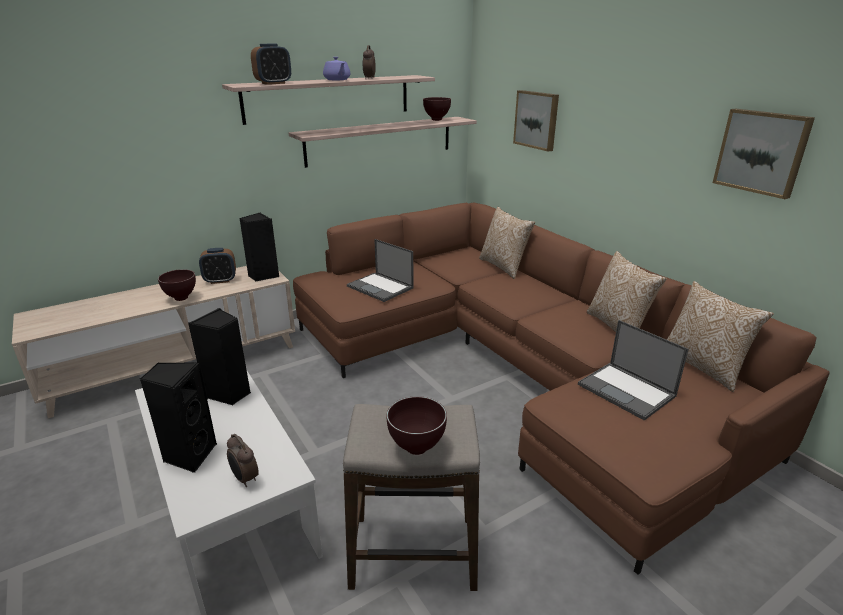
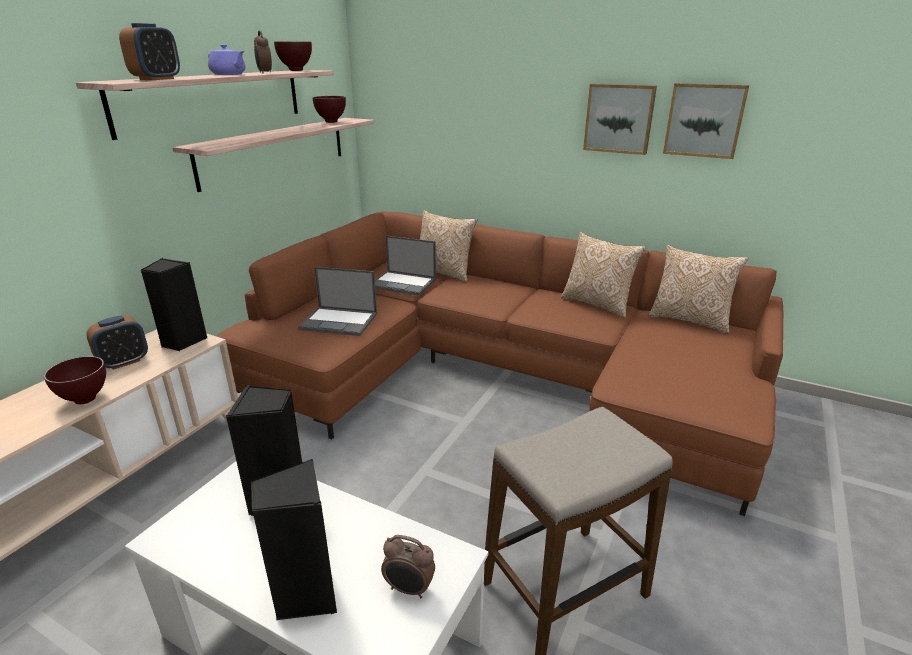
camera: 30 degrees left, 0 degrees up
brown bowl [387,396,447,455] -> brown bowl moved to [274,42,312,71]
picture [513,90,559,152] -> picture moved to [583,84,657,155]
laptop [578,320,689,421] -> laptop moved to [375,235,436,296]

